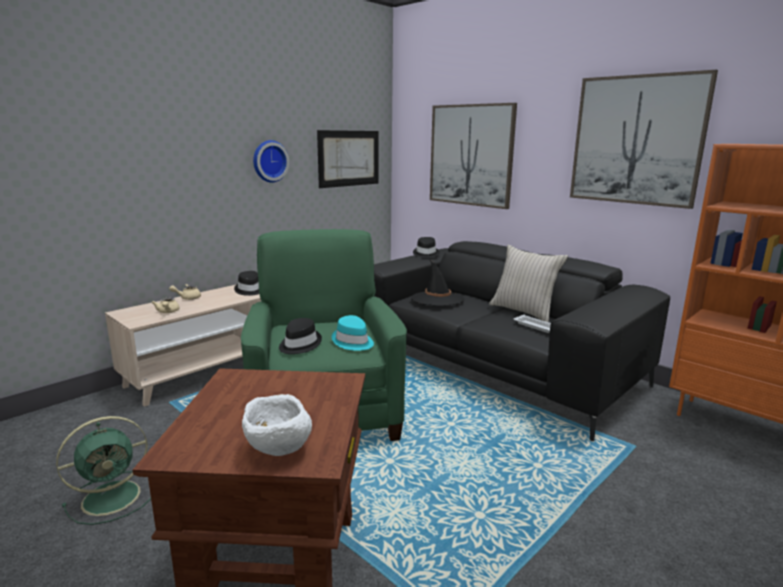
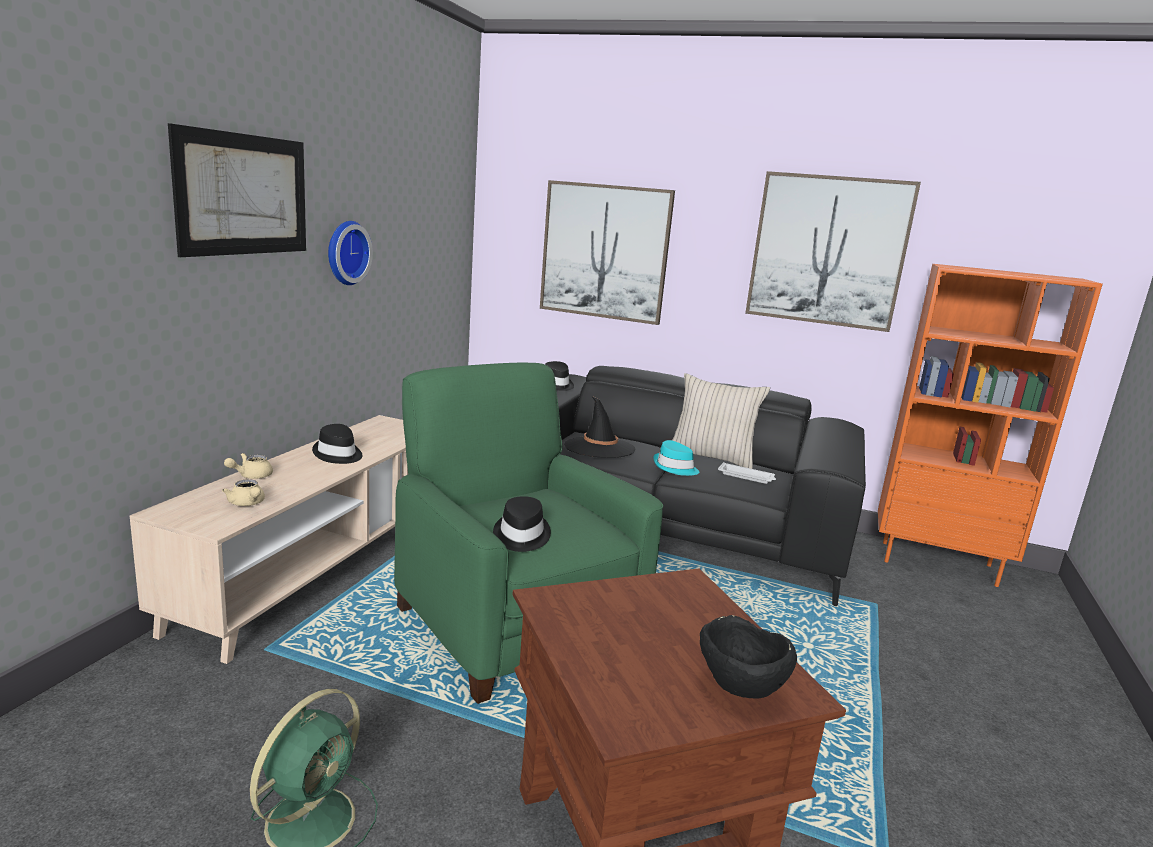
camera: 25 degrees left, 0 degrees up
white bowl [242,394,312,456] -> black bowl [700,615,797,699]
picture [317,130,379,188] -> picture moved to [168,123,306,257]
turquoise hat [332,315,374,351] -> turquoise hat moved to [653,440,699,476]

